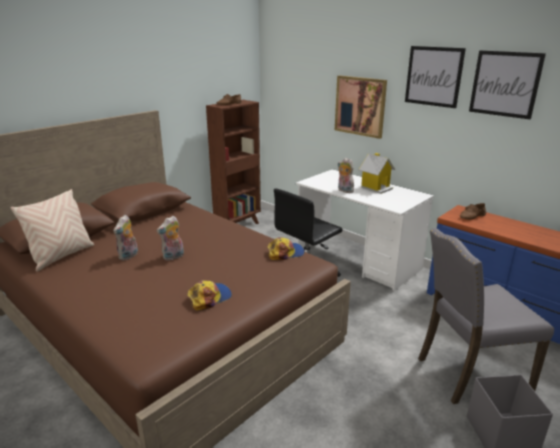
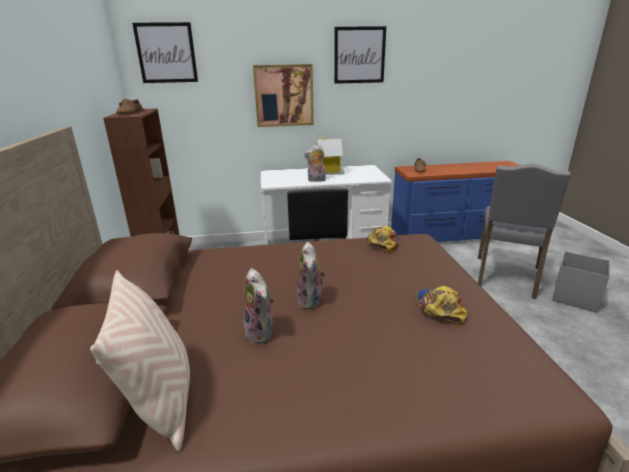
camera: 50 degrees left, 0 degrees up
picture [469,50,546,119] -> picture moved to [132,22,198,83]

